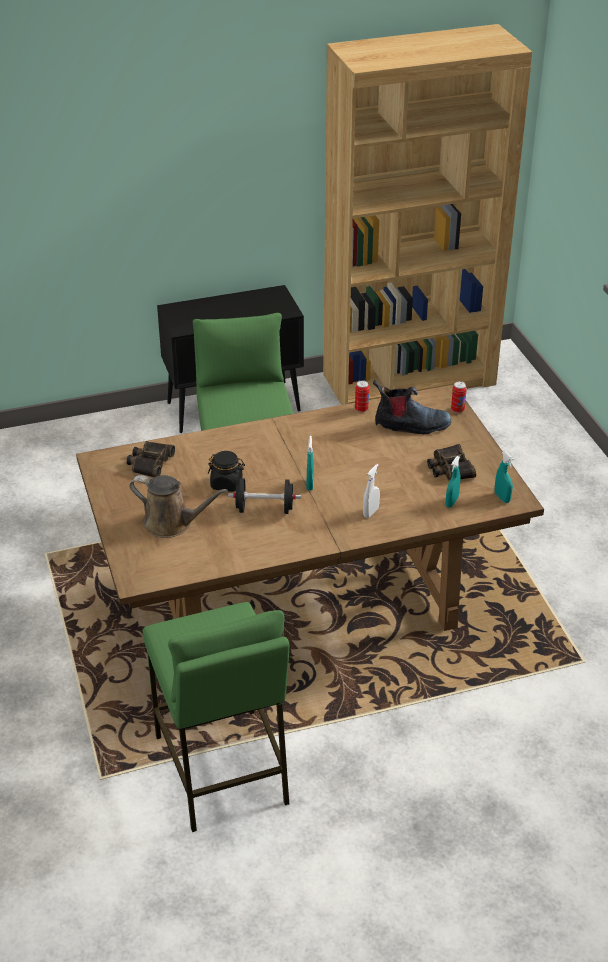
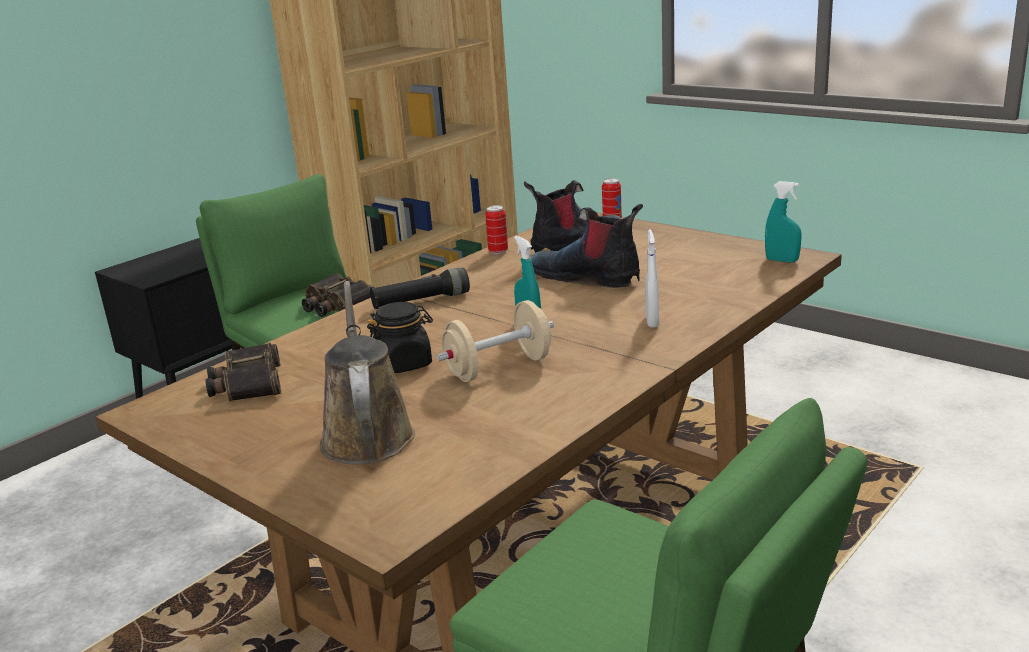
camera: 30 degrees left, 15 degrees down
brown watering can [129,475,228,538] -> brown watering can turned 90 degrees counterclockwise [320,281,415,465]
black dumbbell [228,478,301,514] -> beige dumbbell [437,300,554,382]
binoculars [427,444,476,481] -> binoculars moved to [302,273,373,317]
turquoise spray bottle [446,456,460,507] -> none
none -> black flashlight [370,268,470,309]
none -> boot [530,204,643,288]

